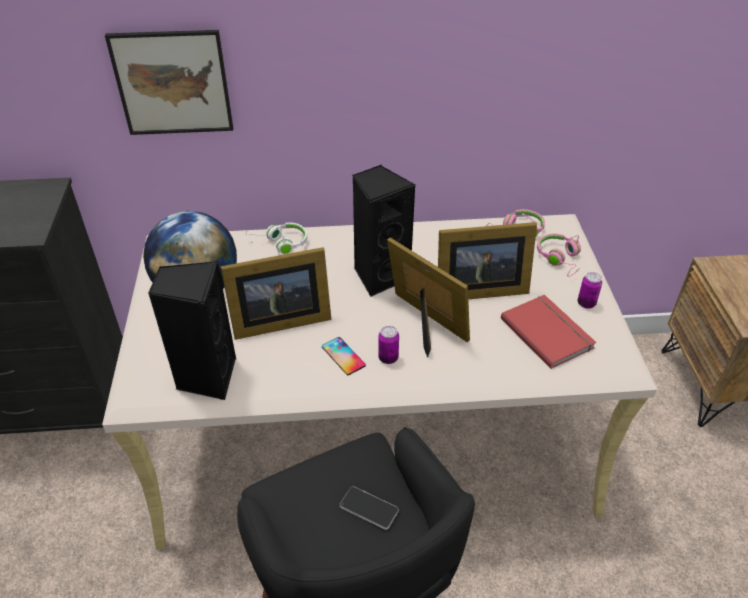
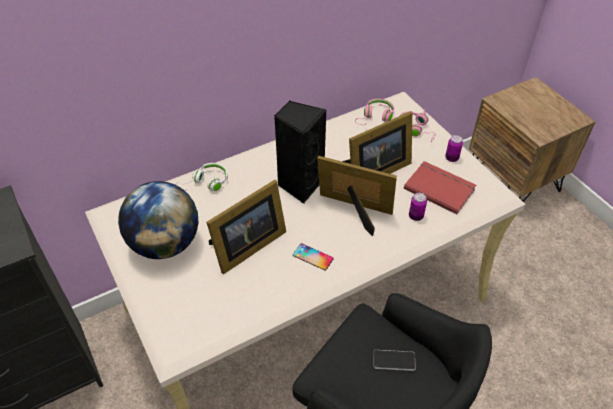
camera: 25 degrees left, 5 degrees up
picture [105,30,233,135] -> none
black speaker [148,261,236,400] -> none
can [378,326,399,364] -> can moved to [409,193,427,221]

